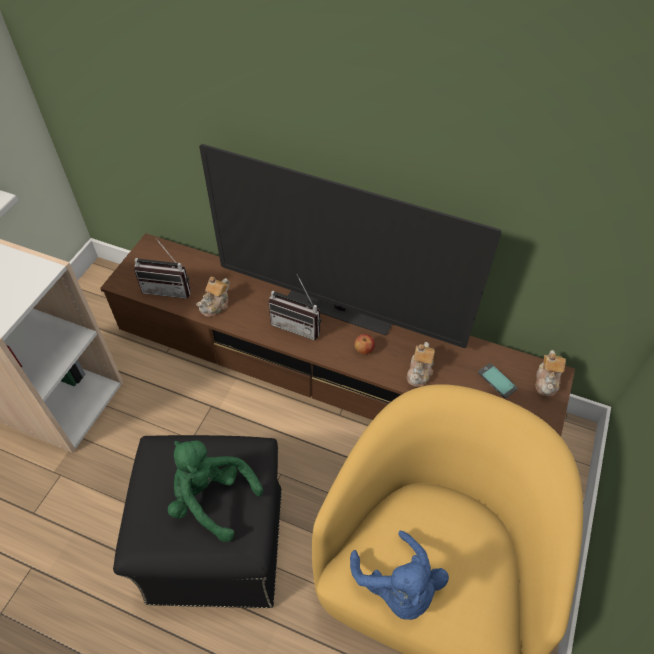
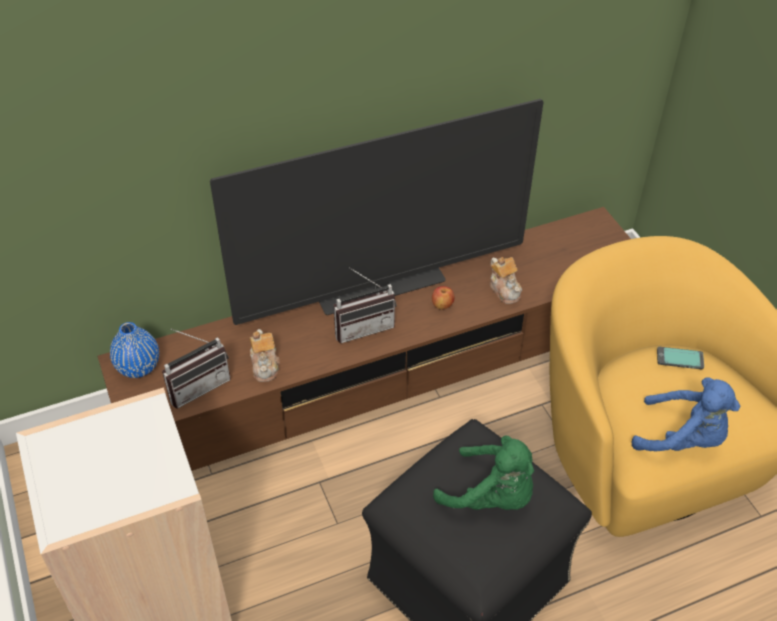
camera: 45 degrees left, 5 degrees down
green plush toy [168,440,263,542] -> green plush toy turned 135 degrees counterclockwise [433,436,534,510]
phone [478,363,517,398] -> phone moved to [657,347,704,369]
teapot [536,350,566,396] -> none
none -> blue vase [110,322,159,378]

